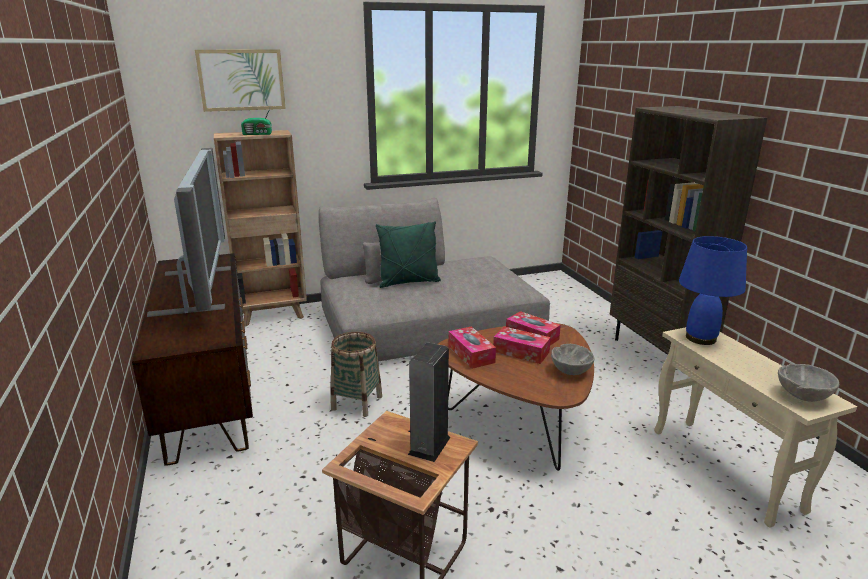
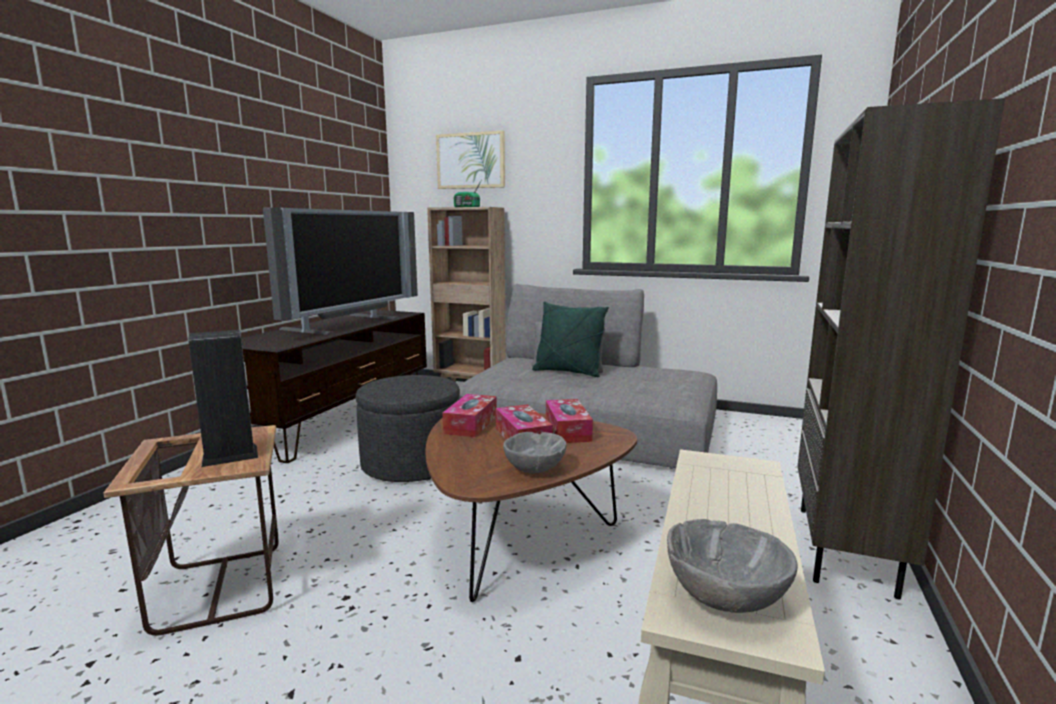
camera: 40 degrees right, 10 degrees down
basket [331,332,382,417] -> grey ottoman [356,375,460,482]
blue table lamp [679,236,747,345] -> none

